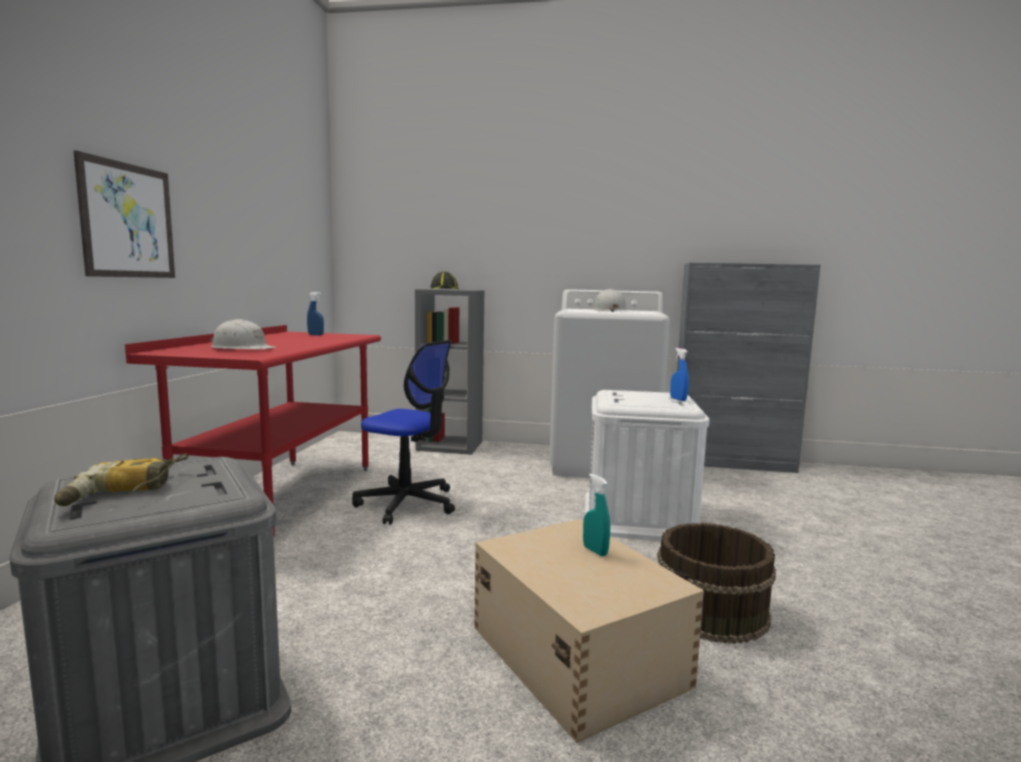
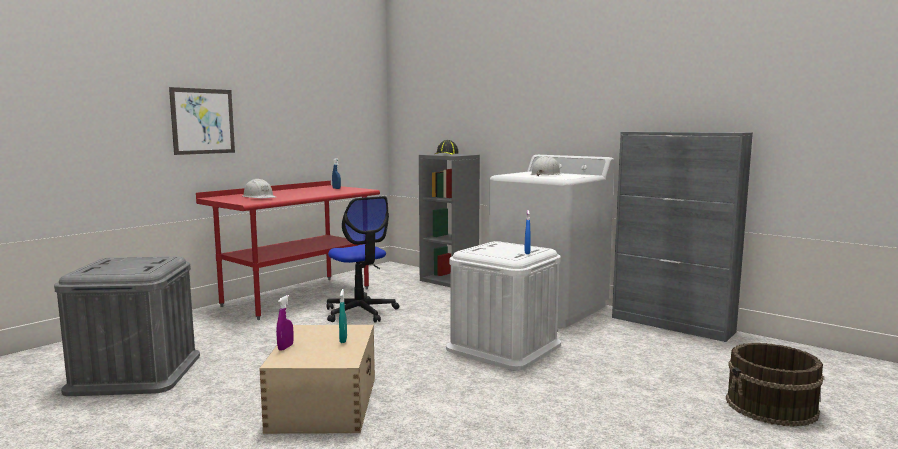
camera: 30 degrees right, 0 degrees up
power drill [54,454,188,506] -> none
brown bucket [657,523,776,644] -> brown bucket moved to [726,343,824,427]
none -> purple spray bottle [276,295,294,351]

